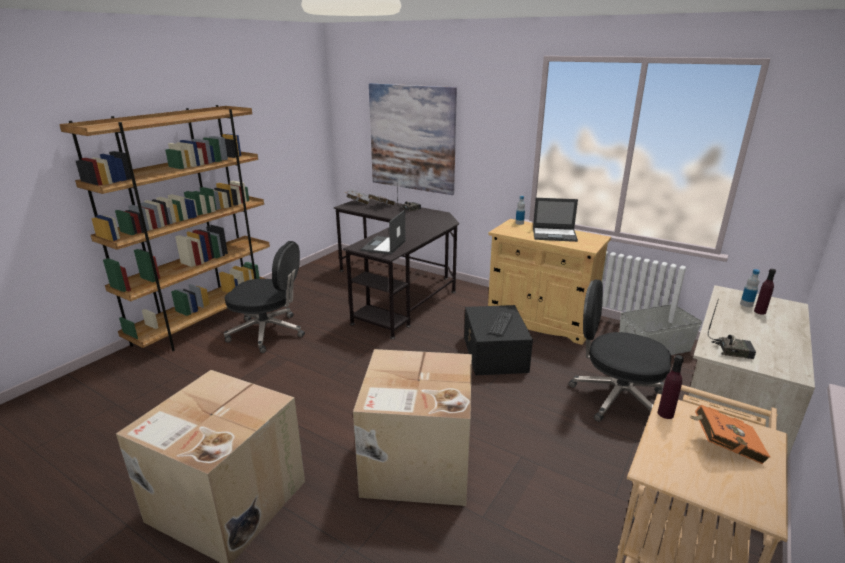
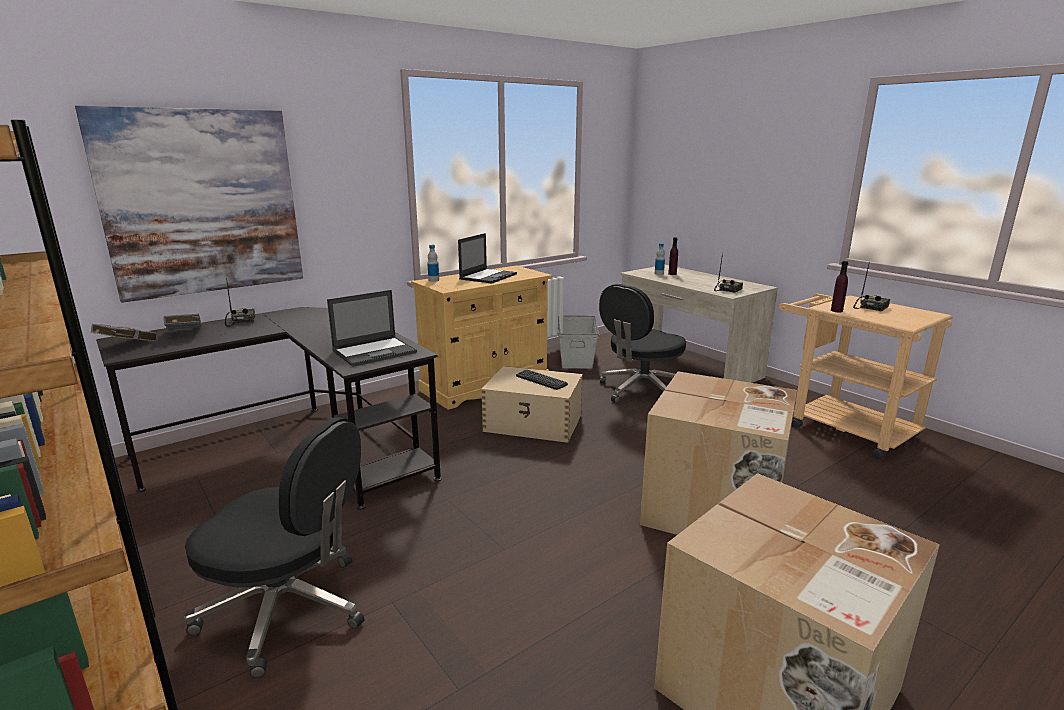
camera: 70 degrees left, 5 degrees down
black office chair [224,241,305,353] -> black office chair turned 75 degrees clockwise [184,417,365,678]
laptop [361,210,406,255] -> laptop turned 75 degrees counterclockwise [327,290,417,367]
black storage box [464,305,533,376] -> beige storage box [481,366,583,443]
orange book [689,405,770,464] -> radio [853,265,890,311]

